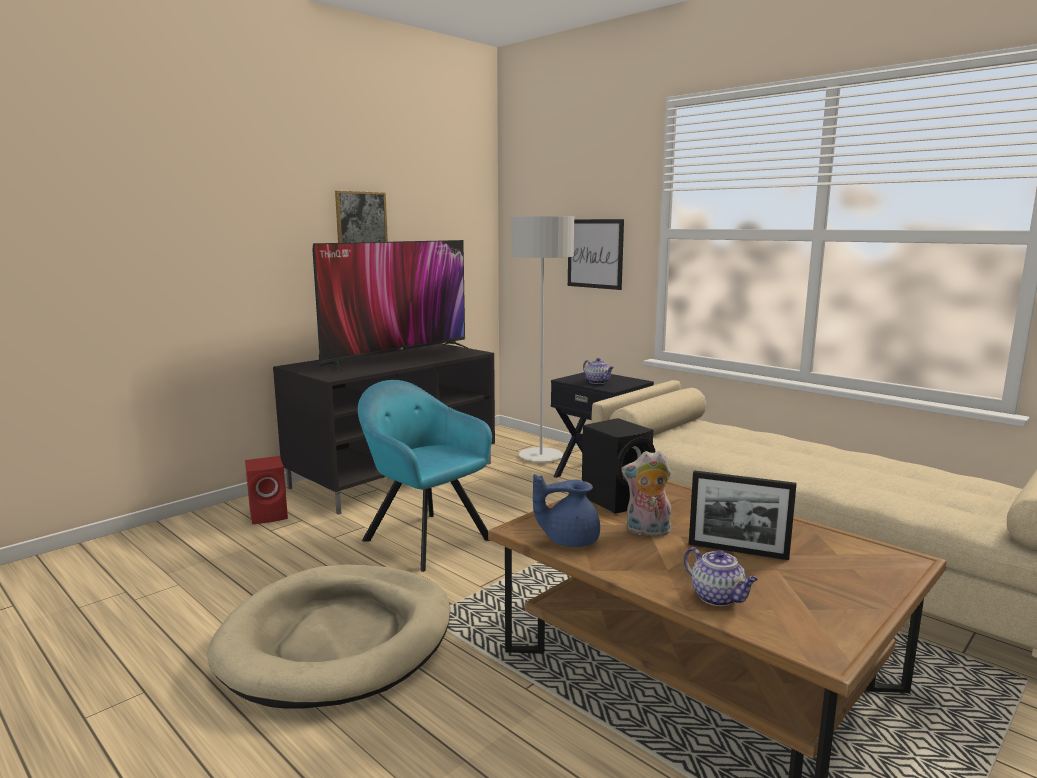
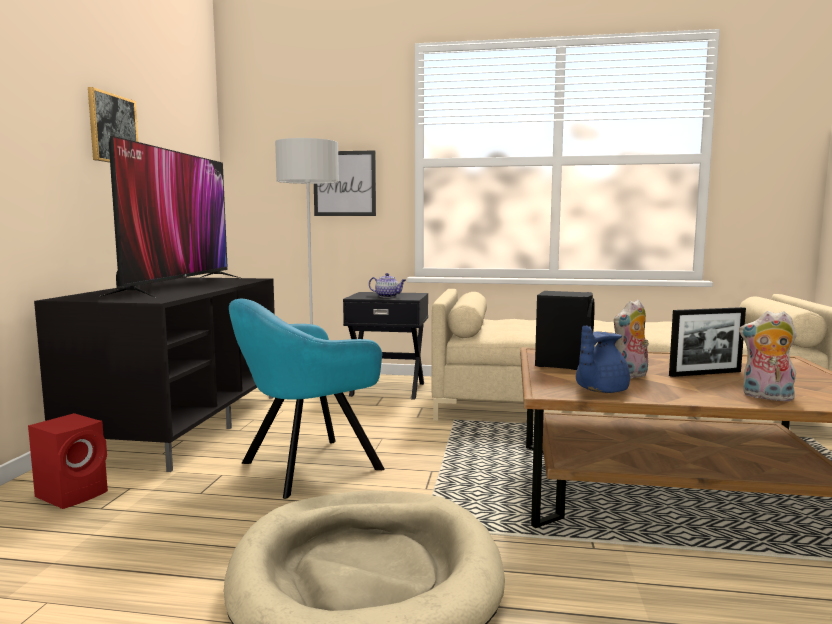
camera: 35 degrees left, 5 degrees down
turquoise armchair [358,380,492,572] -> turquoise armchair turned 45 degrees counterclockwise [229,299,385,499]
teapot [684,547,758,606] -> plush toy [739,311,797,401]

